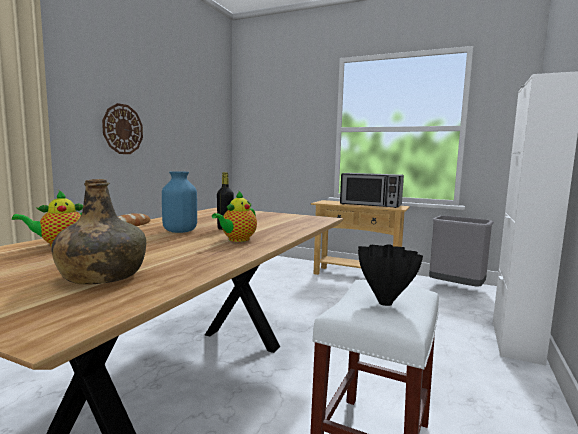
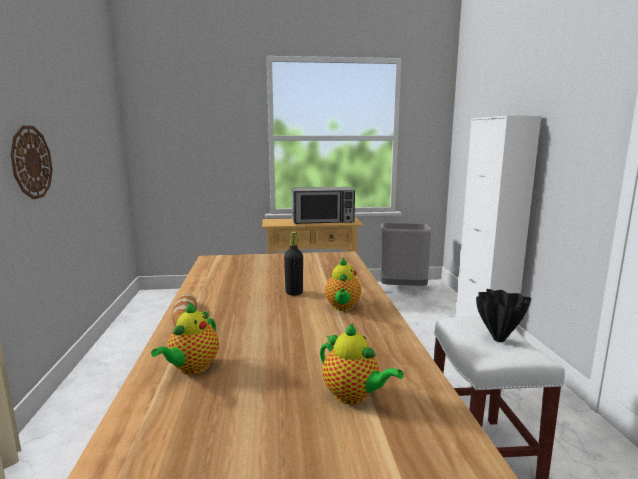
camera: 30 degrees left, 5 degrees up
green bottle [51,179,146,285] -> teapot [320,323,404,405]
blue vase [162,171,197,233] -> none

